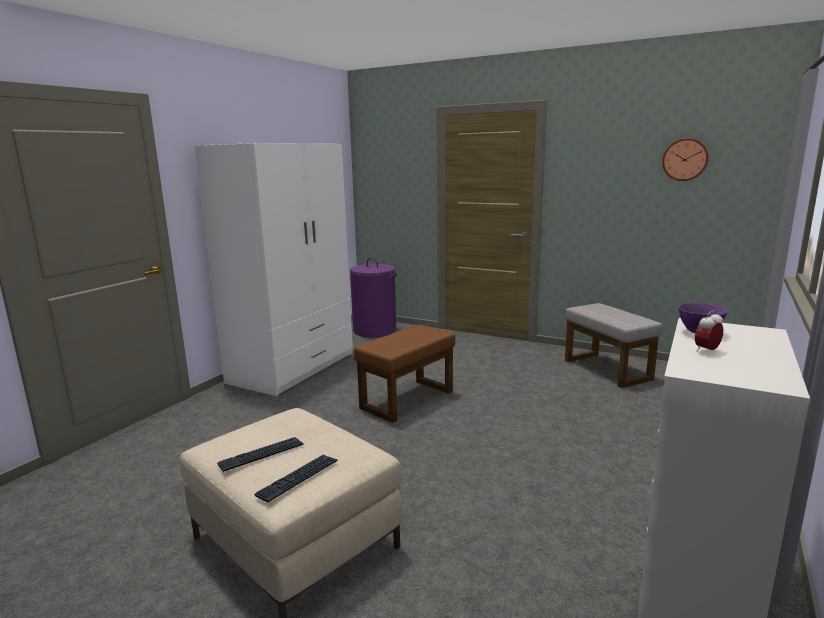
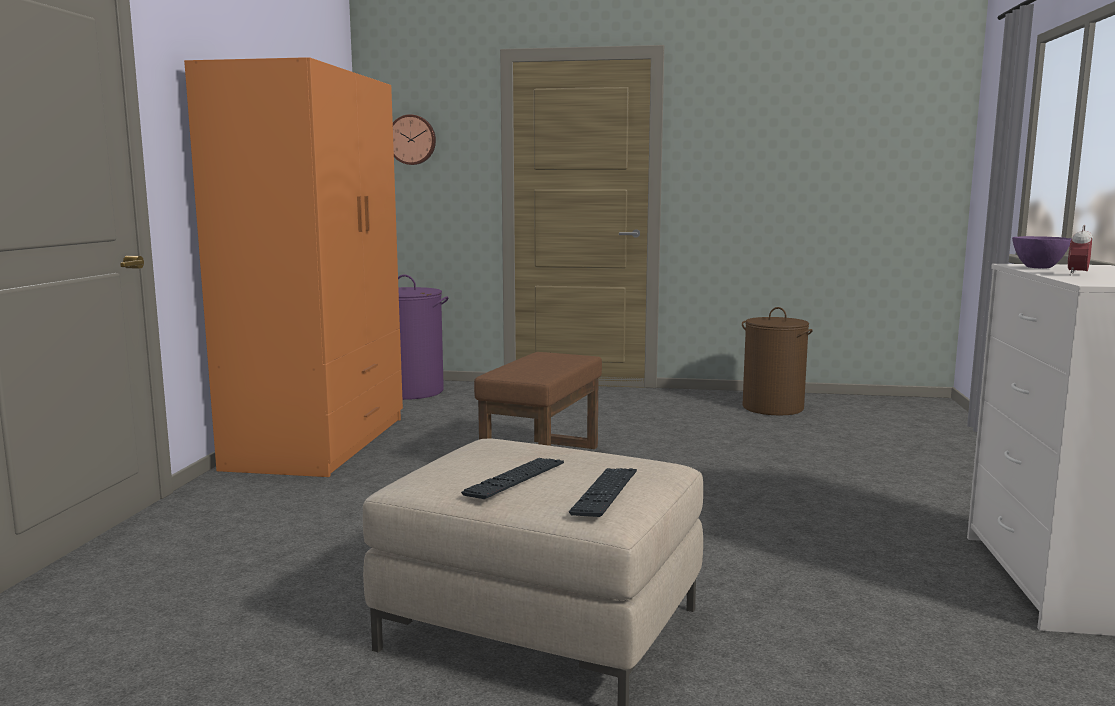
camera: 20 degrees left, 5 degrees down
white wardrobe [195,143,353,396] -> orange wardrobe [184,57,403,477]
grey ottoman [565,303,662,388] -> brown laundry basket [742,307,813,415]
wall clock [662,138,708,181] -> wall clock moved to [393,114,436,165]

